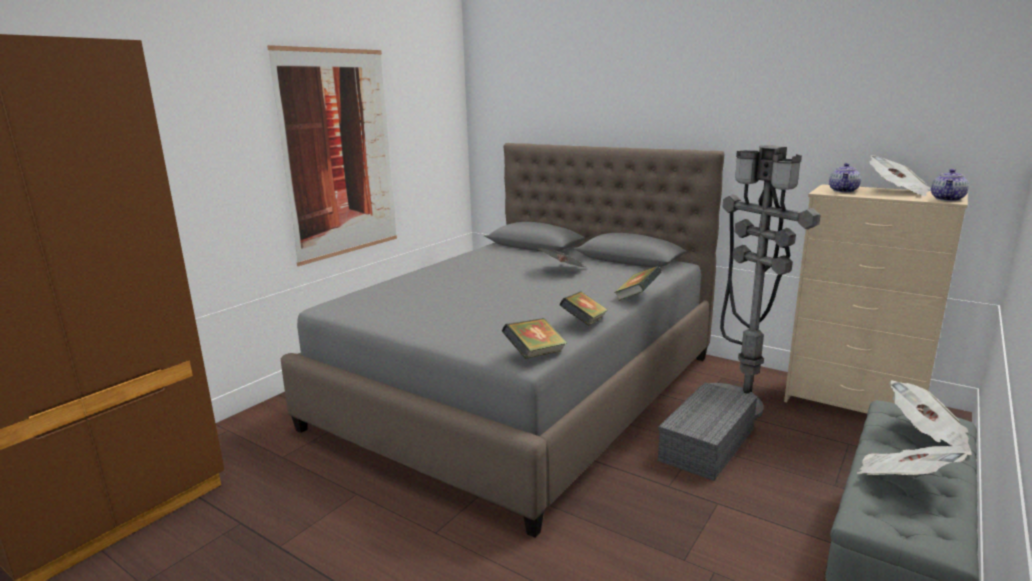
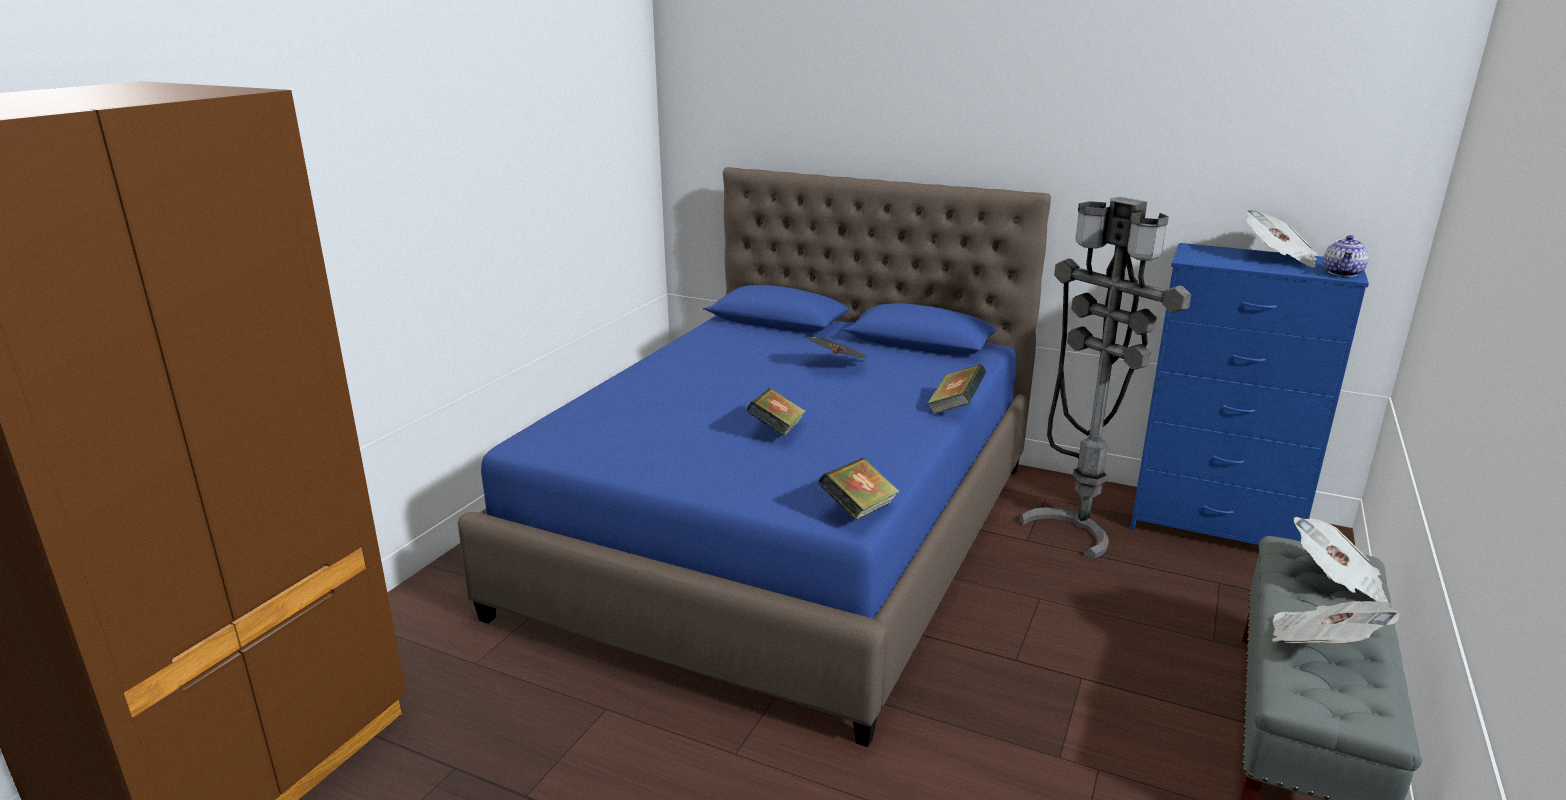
camera: 10 degrees left, 5 degrees up
picture [267,45,397,266] -> none
grey bed [281,143,725,538] -> blue bed [458,167,1051,747]
book [560,292,608,326] -> book moved to [746,388,806,436]
grey storage box [658,382,758,481] -> none
beige dresser [784,184,968,413] -> blue dresser [1130,243,1369,545]
teapot [829,163,861,193] -> none

